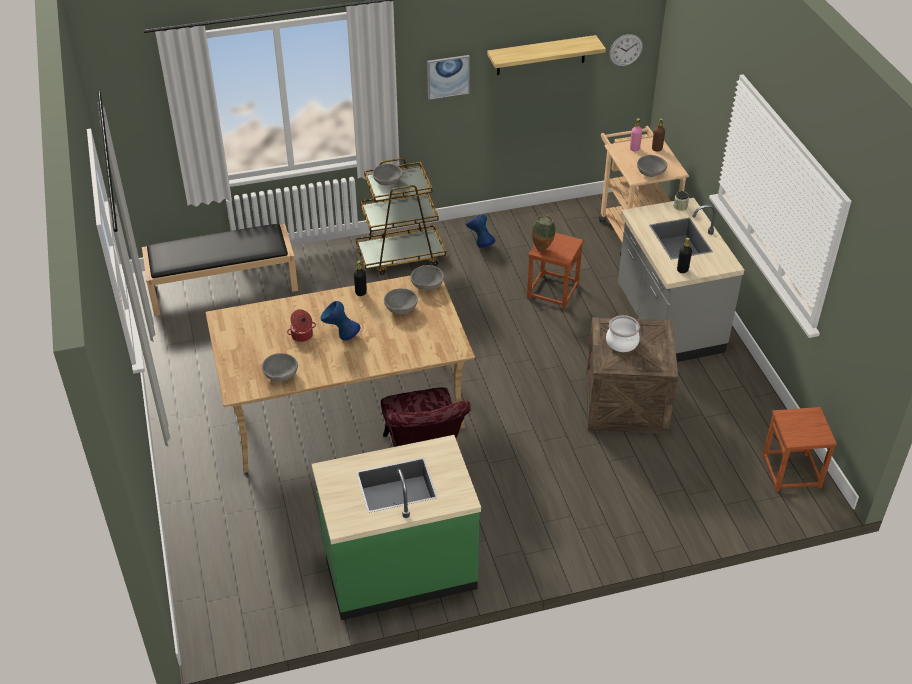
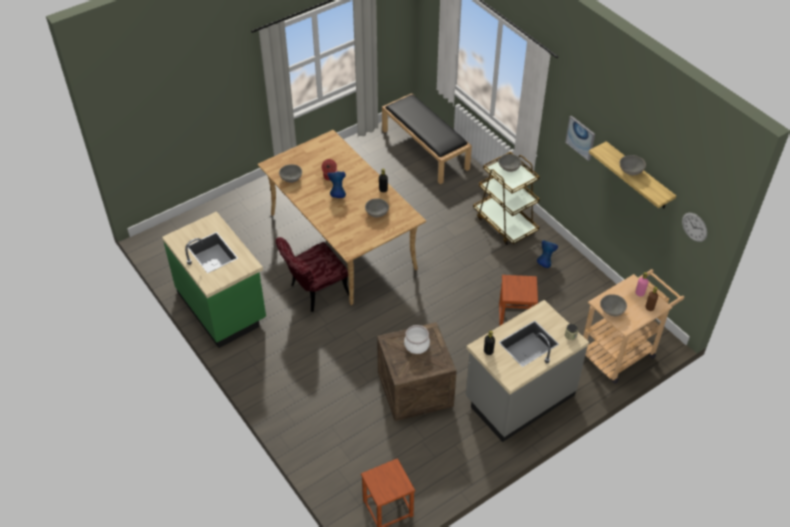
camera: 70 degrees right, 5 degrees up
grey bowl [411,265,444,290] -> grey bowl moved to [620,155,646,175]
vase [531,216,555,251] -> none

